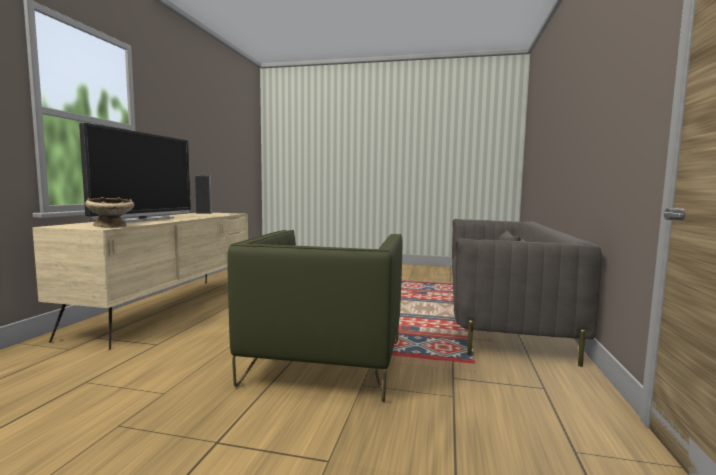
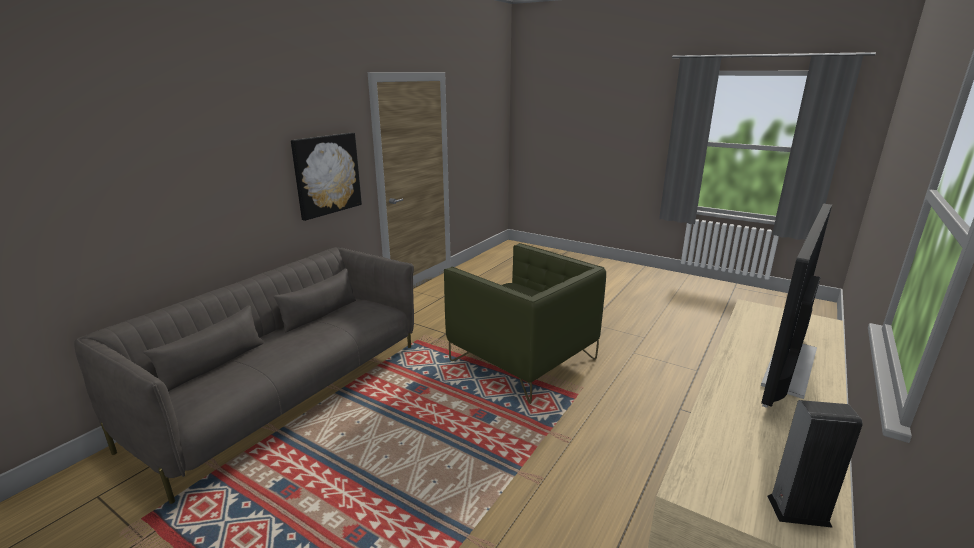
camera: 160 degrees left, 15 degrees up
beige bowl [85,197,134,228] -> none
green armchair [227,230,402,403] -> green armchair turned 105 degrees clockwise [444,243,606,404]
none -> picture [291,133,362,221]

